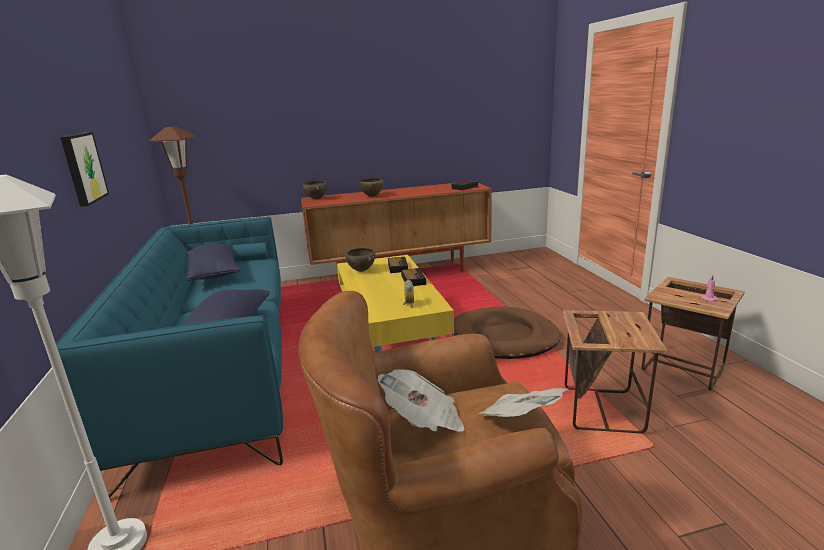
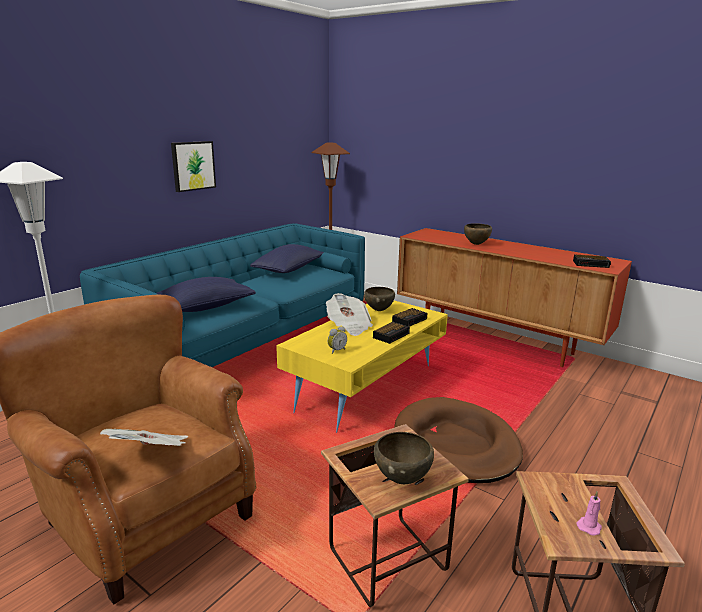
camera: 50 degrees right, 0 degrees up
brown bowl [303,181,327,199] -> brown bowl moved to [374,432,434,484]
newspaper [378,369,465,432] -> newspaper moved to [326,293,373,336]

